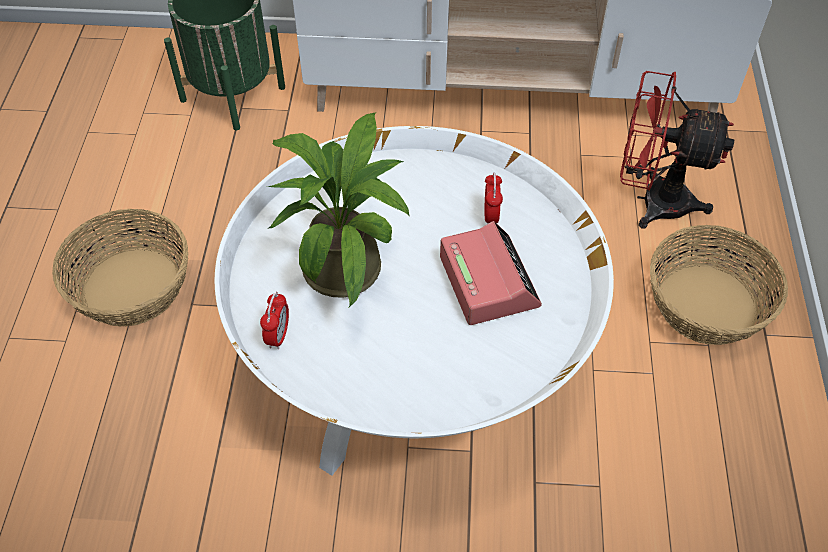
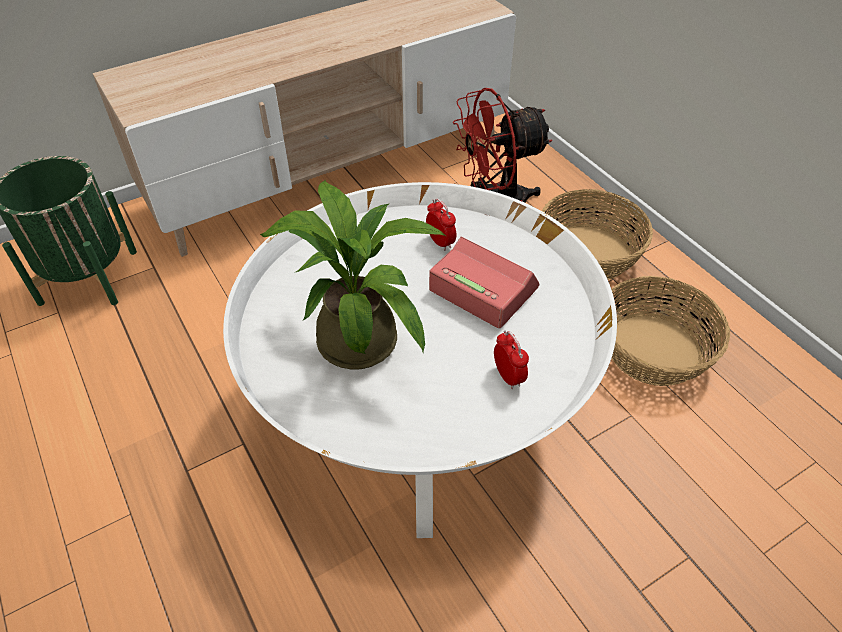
camera: 35 degrees left, 5 degrees down
basket [52,209,188,326] -> basket moved to [611,276,730,386]
alarm clock [260,292,289,349] -> alarm clock moved to [494,330,529,389]

